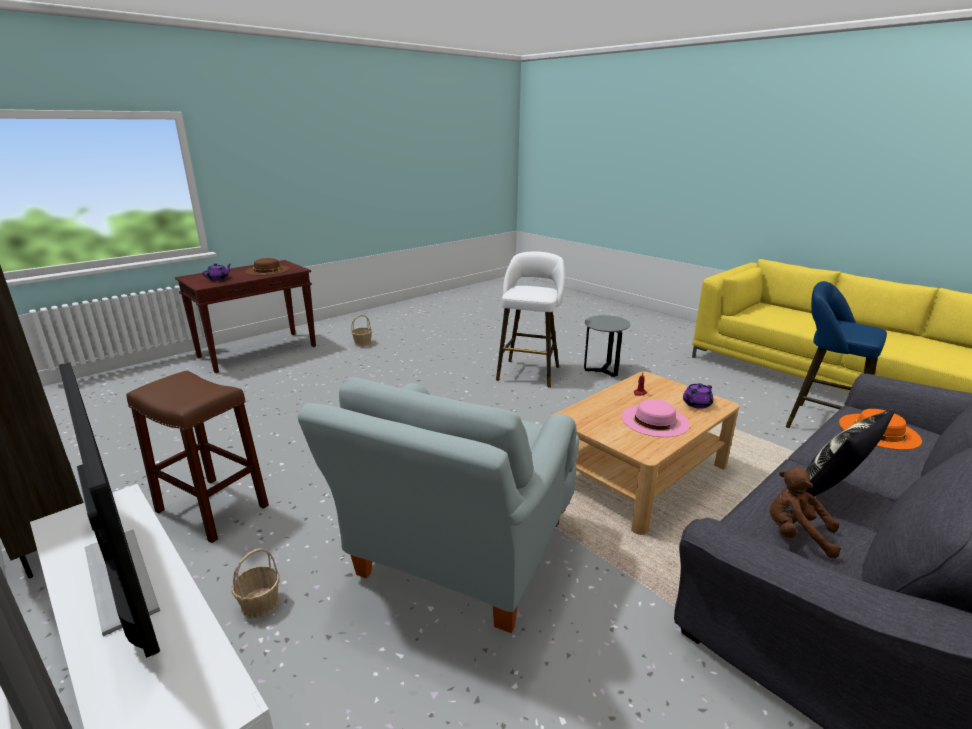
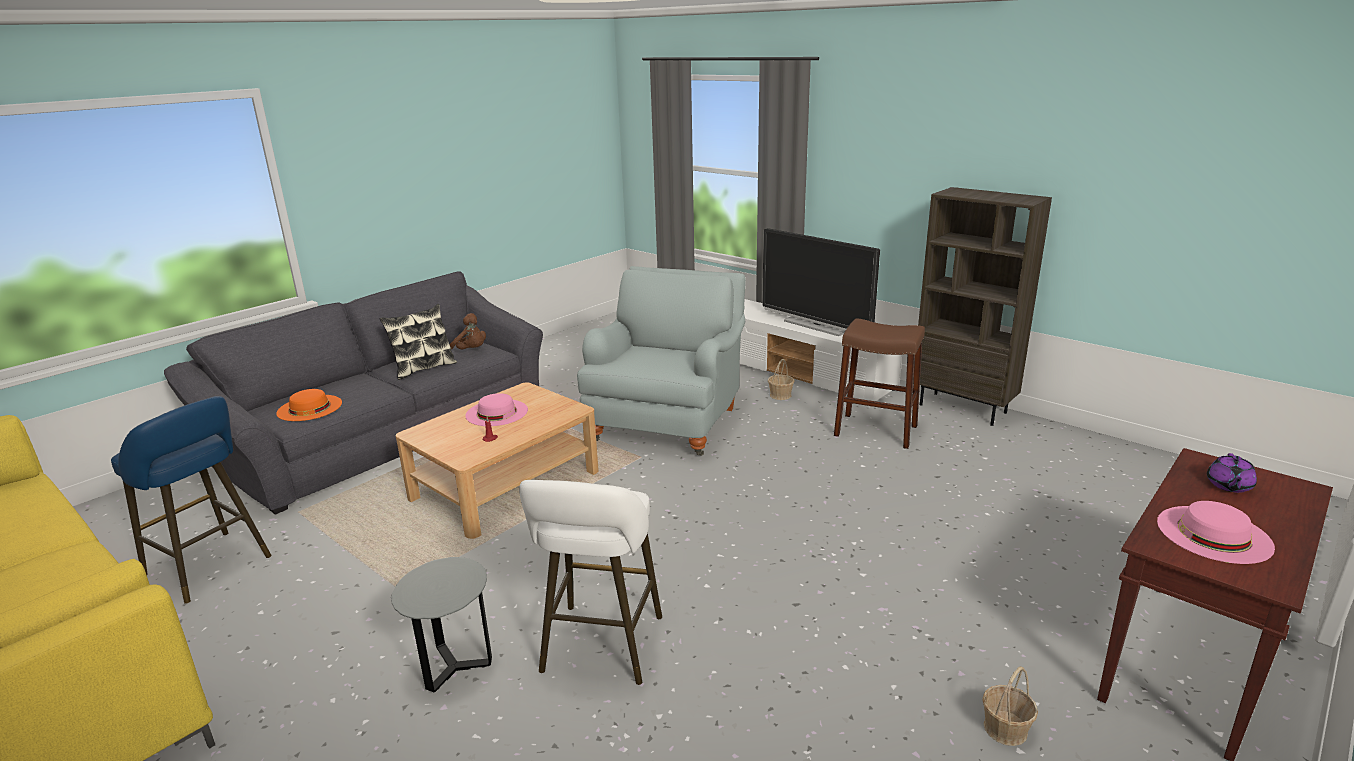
camera: 175 degrees right, 0 degrees up
brown hat [245,258,289,275] -> pink hat [1157,501,1275,564]
purple teapot [683,383,713,409] -> none

